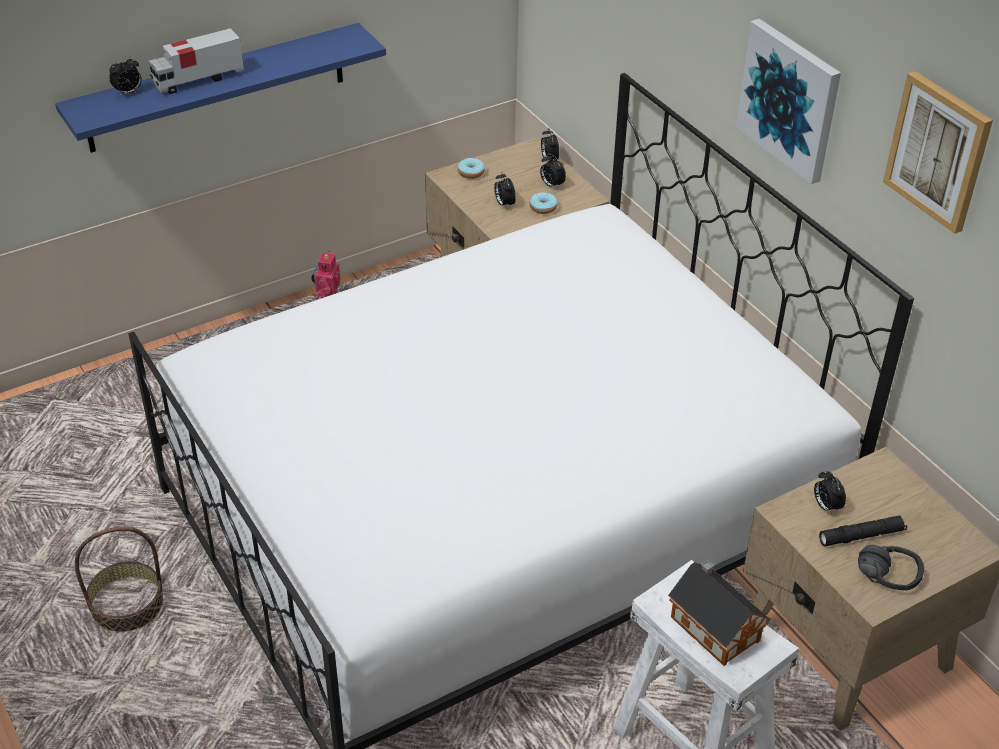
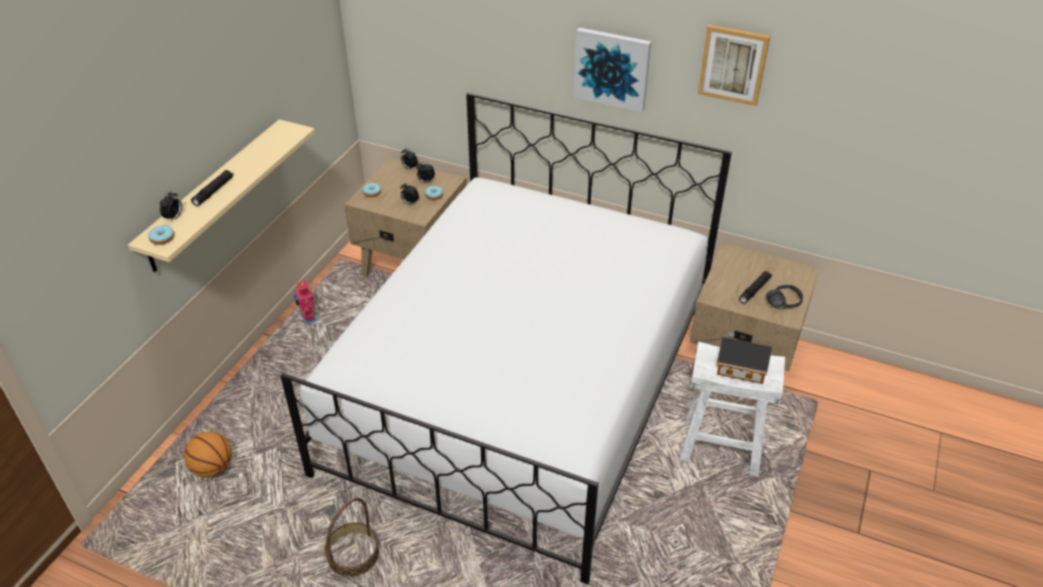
camera: 35 degrees left, 0 degrees up
blue shelf [55,23,386,153] -> beige shelf [128,119,315,272]
toy truck [149,28,244,94] -> black flashlight [191,170,234,206]
alarm clock [814,470,846,515] -> none
none -> donut [148,225,174,245]
none -> basketball [184,431,232,478]

